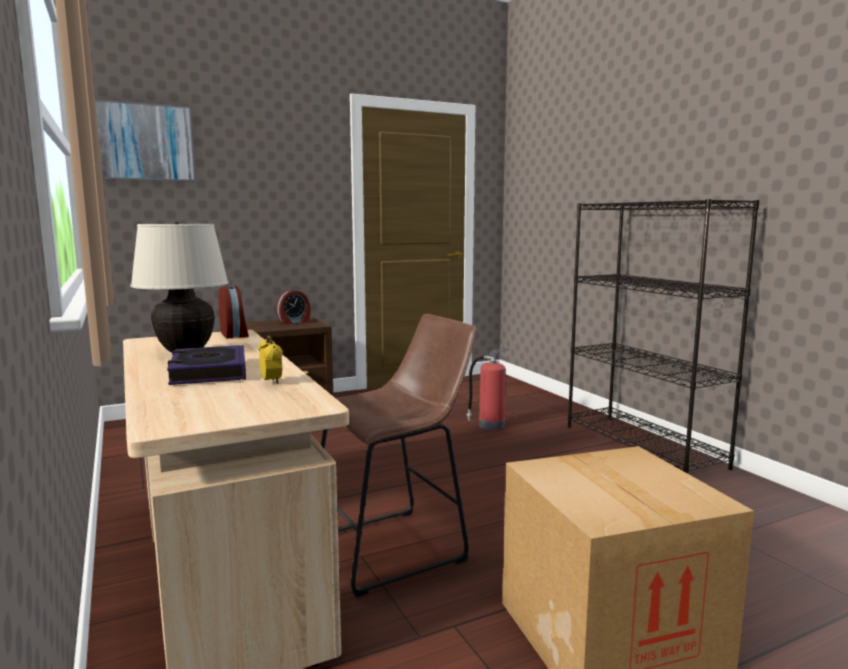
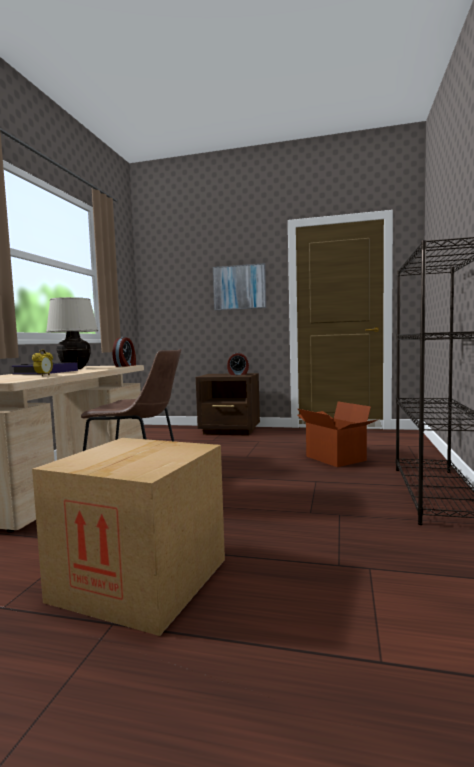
camera: 40 degrees right, 5 degrees down
picture [95,99,195,181] -> picture moved to [213,263,266,310]
fire extinguisher [467,348,510,430] -> cardboard box [297,401,377,467]

